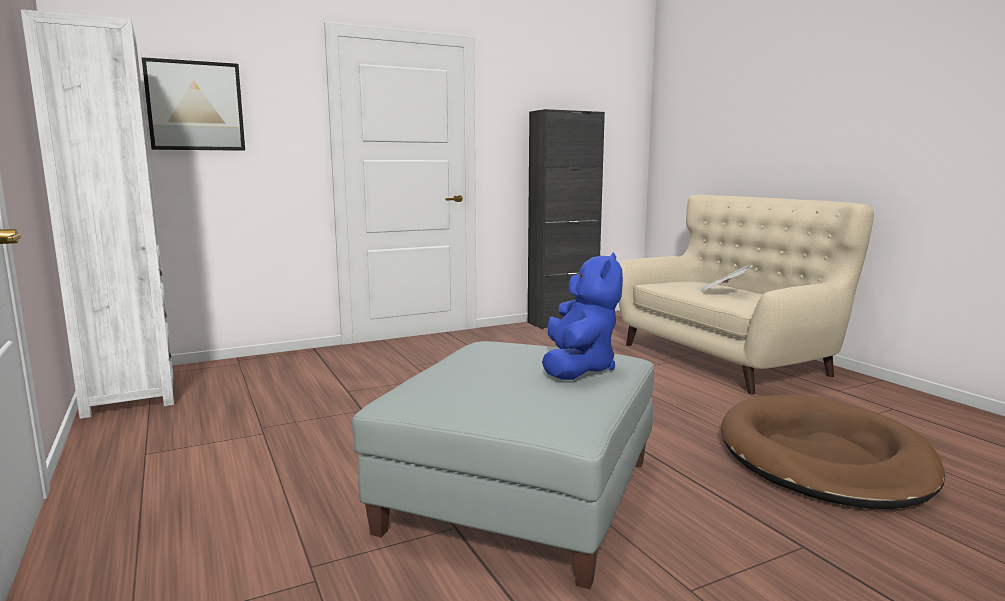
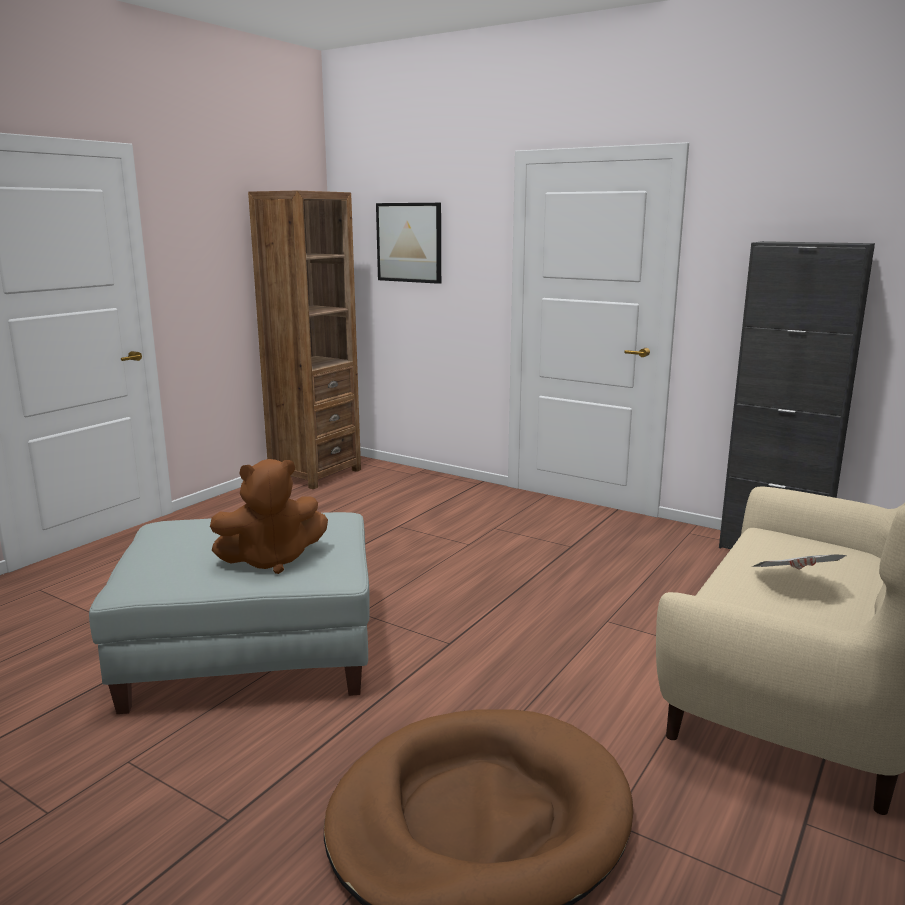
camera: 60 degrees right, 5 degrees up
white bookcase [21,9,174,419] -> brown bookcase [248,191,361,489]
blue plush toy [542,252,623,380] -> brown plush toy [210,459,328,574]

